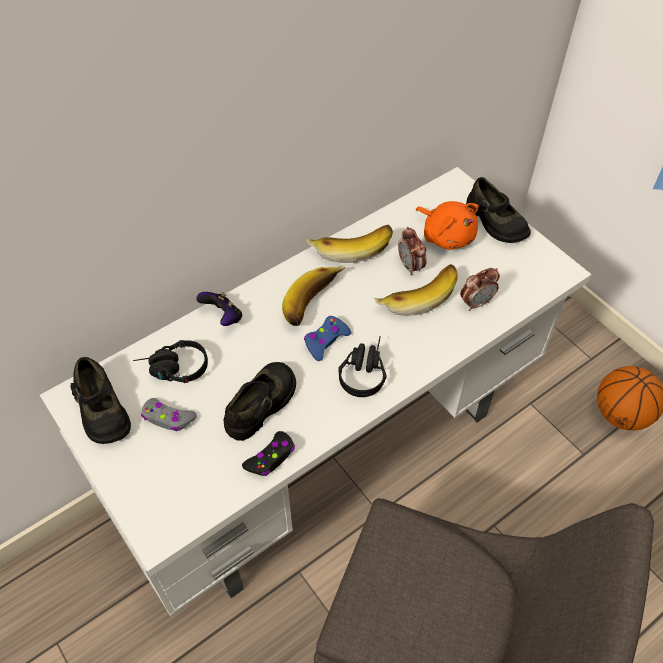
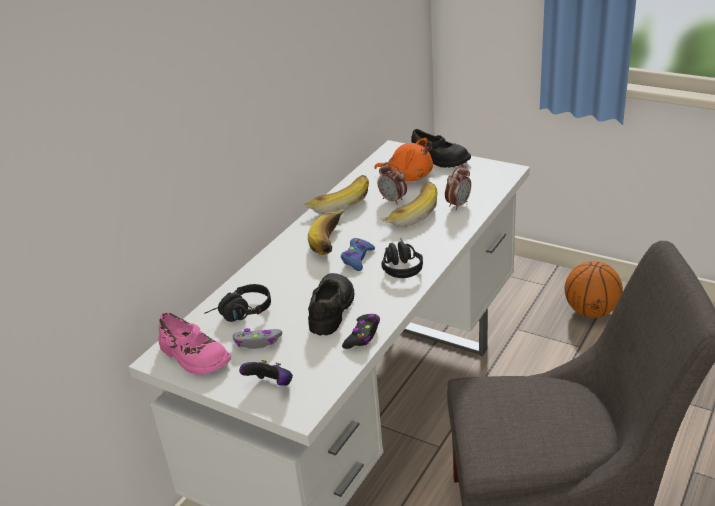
camera: 20 degrees left, 20 degrees down
black shoe [71,357,131,444] -> pink shoe [158,312,231,375]
game controller [196,292,242,326] -> game controller moved to [239,360,293,386]

